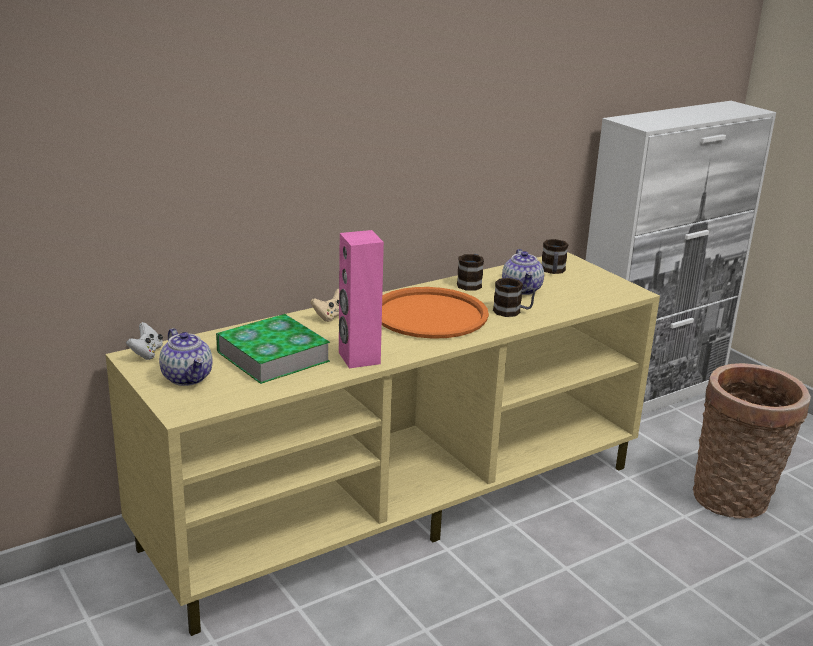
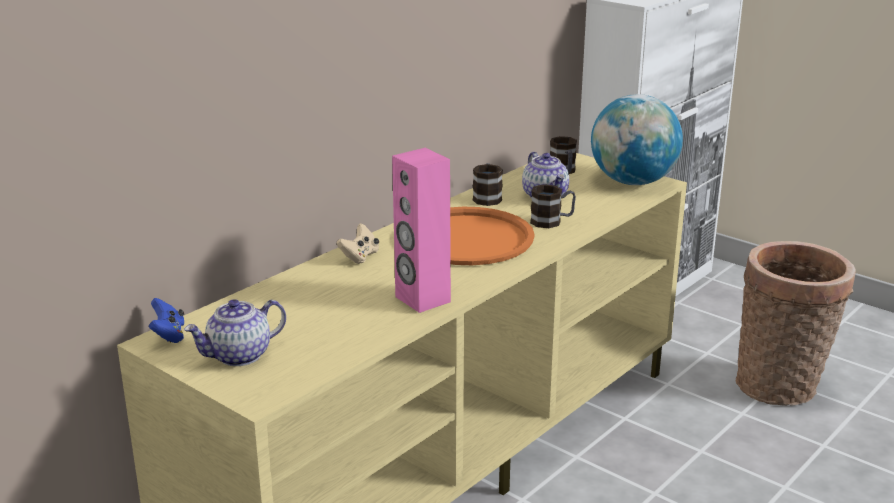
camera: 15 degrees left, 0 degrees up
white game controller [126,322,163,360] -> blue game controller [149,298,184,343]
teapot [159,328,213,386] -> teapot turned 105 degrees clockwise [184,299,286,366]
book [216,314,330,384] -> none
none -> globe [591,94,683,185]

